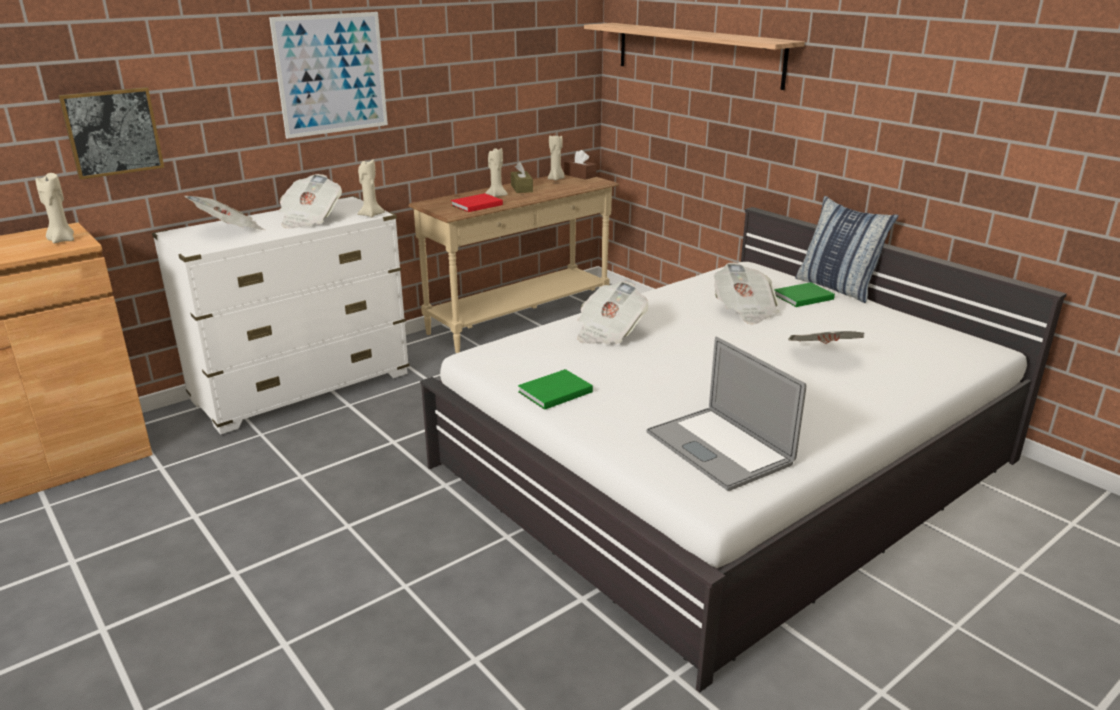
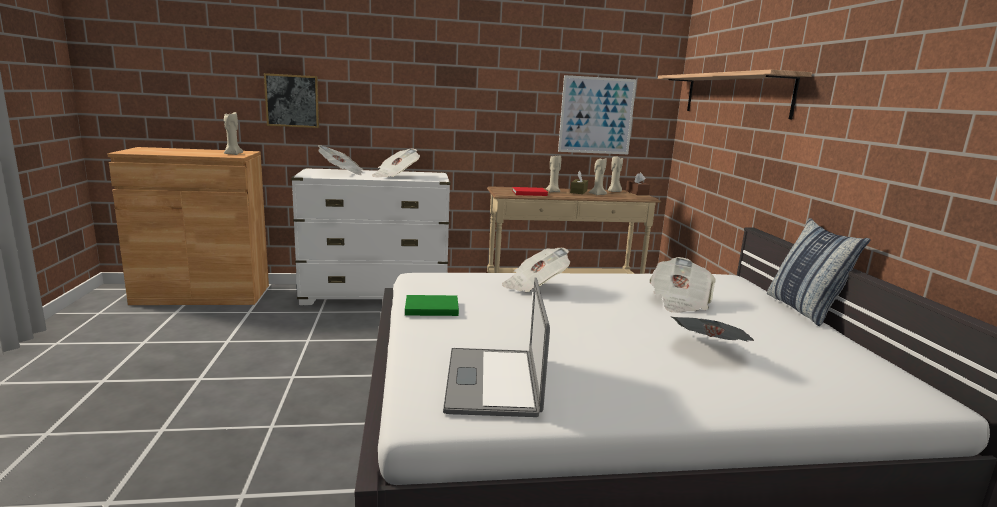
camera: 30 degrees right, 10 degrees down
picture [269,12,388,139] -> picture moved to [558,75,637,154]
beige candle [357,159,385,218] -> beige candle moved to [589,158,607,195]
green book [774,282,835,307] -> none

